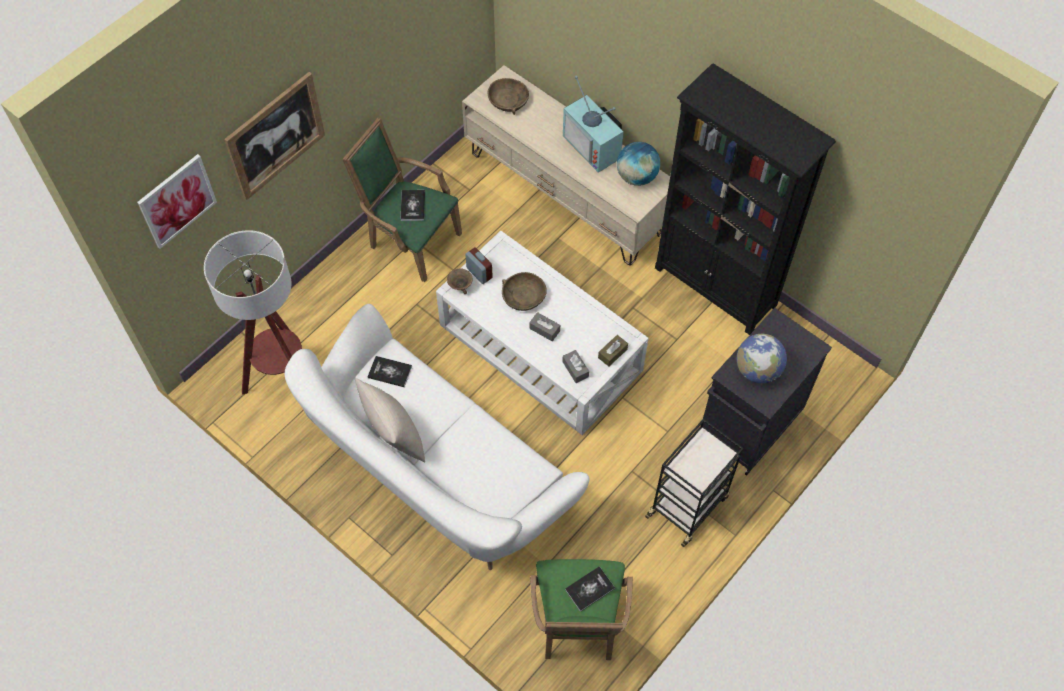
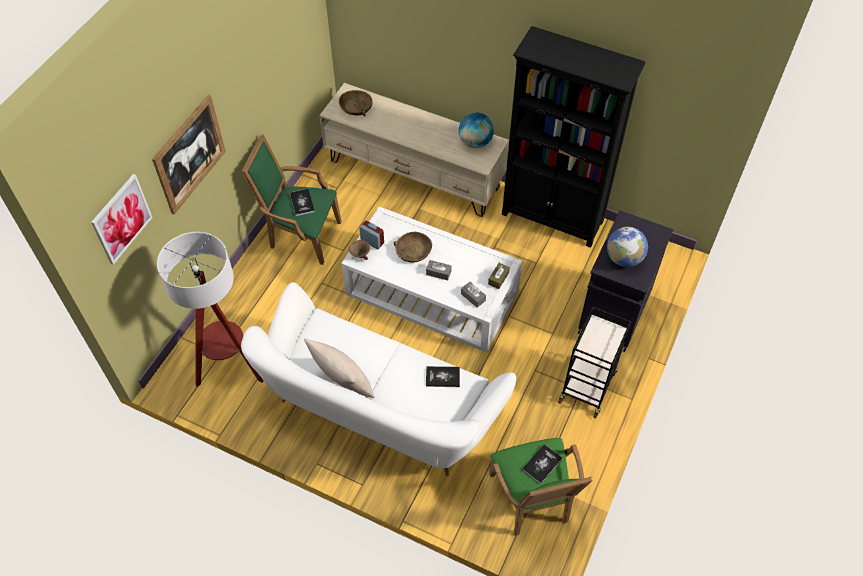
camera: 15 degrees left, 5 degrees down
book [367,356,412,387] -> book moved to [426,366,460,387]
television [563,76,624,173] -> none

